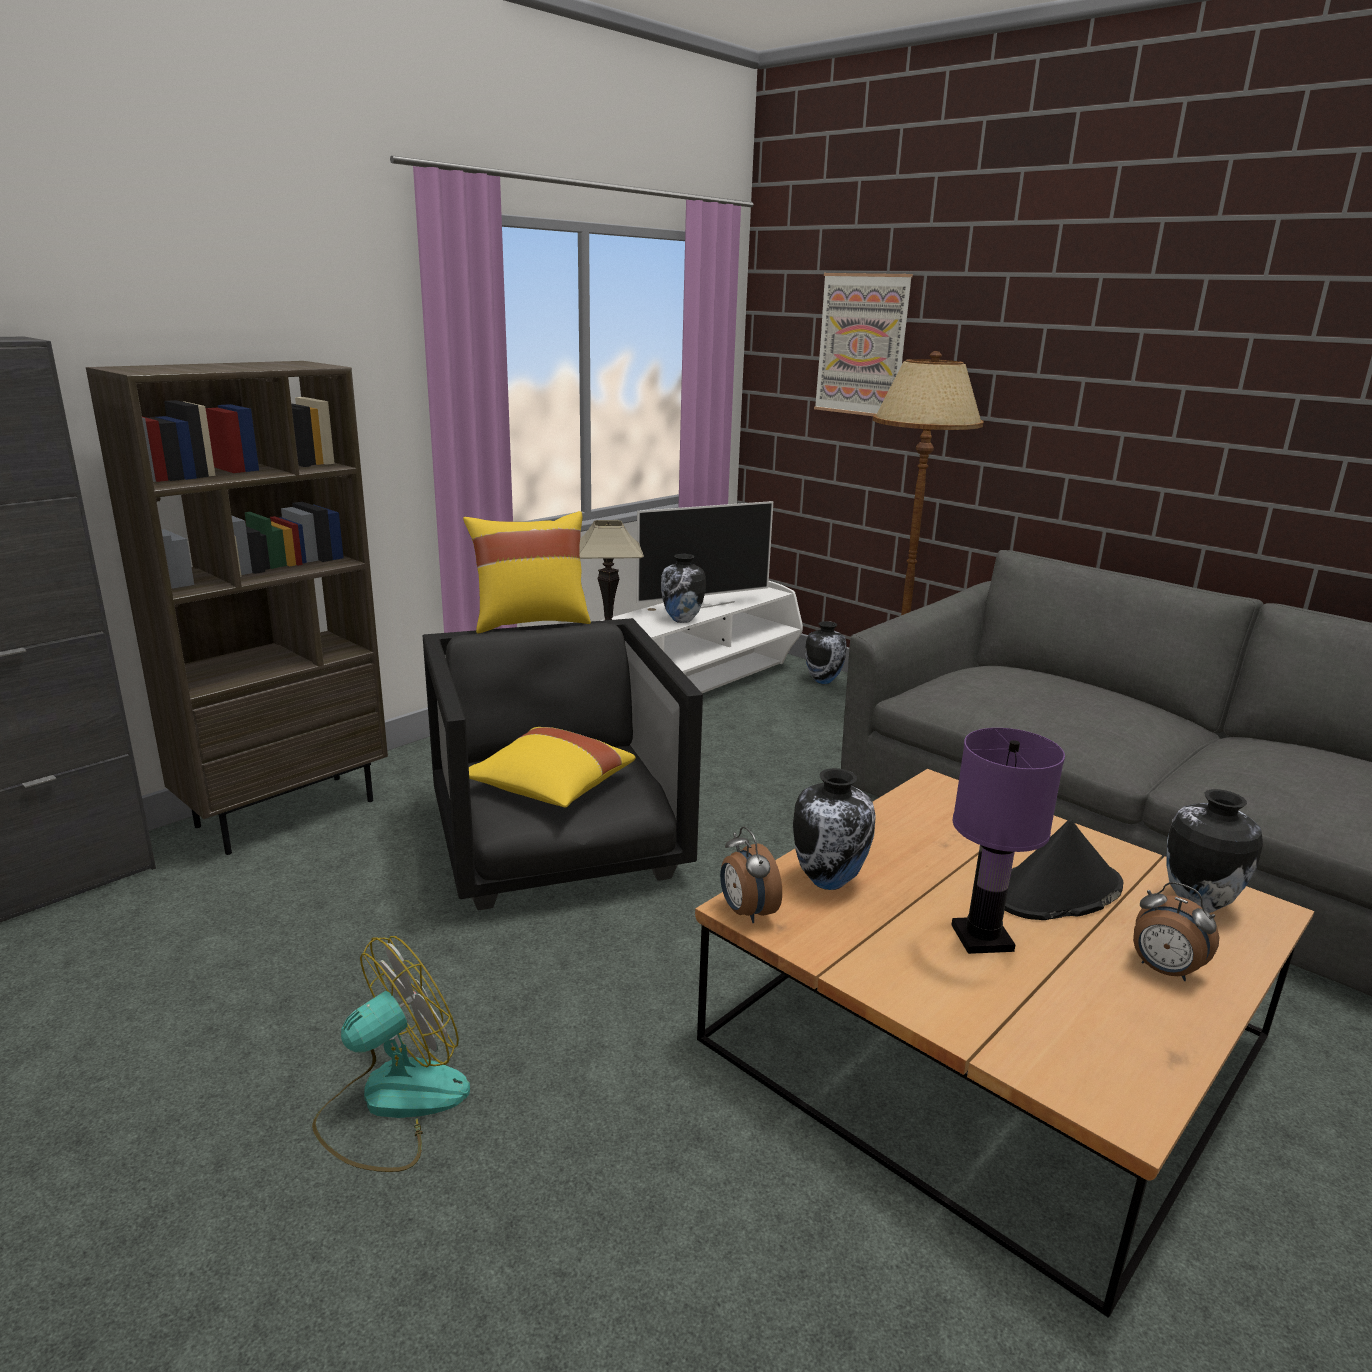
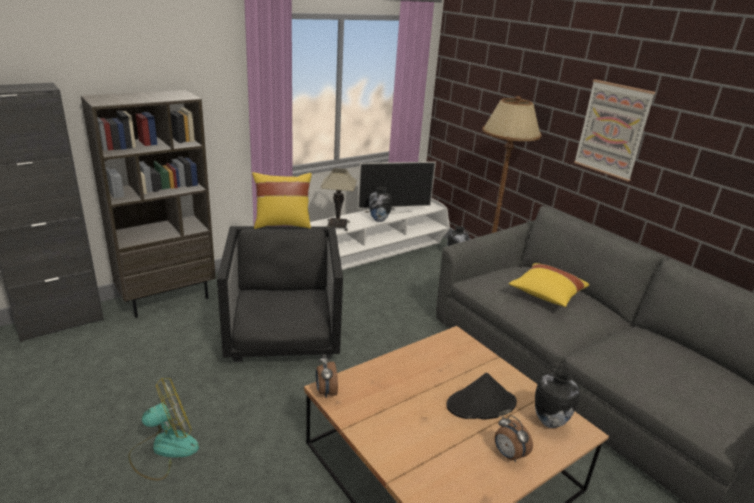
camera: 10 degrees right, 5 degrees up
yellow pillow [469,727,636,807] -> yellow pillow moved to [509,263,589,307]
vase [793,768,876,890] -> none
picture [814,273,913,416] -> picture moved to [574,80,655,181]
purple table lamp [951,728,1065,954] -> none

